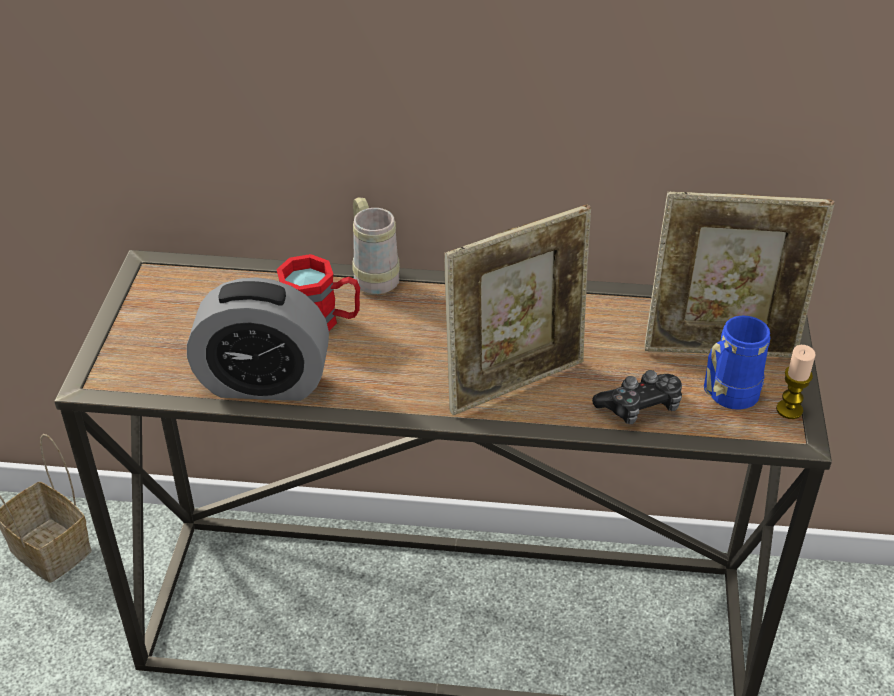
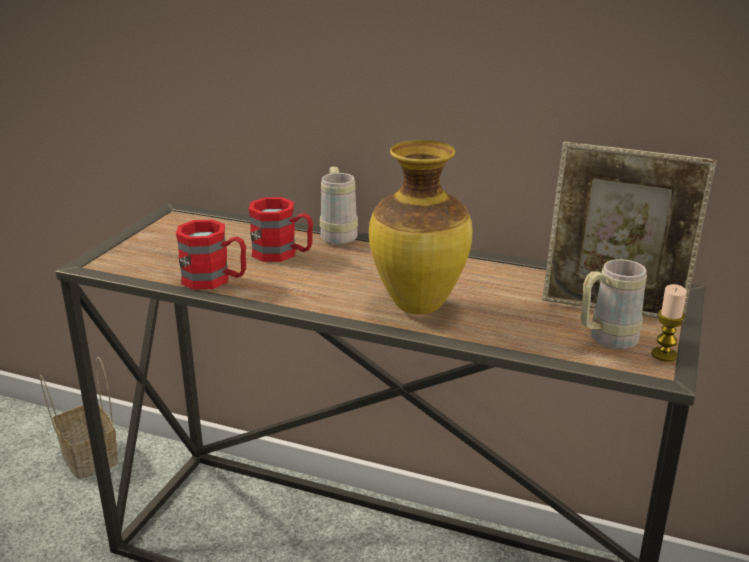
camera: 15 degrees right, 15 degrees down
alarm clock [187,277,329,401] -> red mug [176,220,246,290]
picture frame [444,205,591,415] -> vase [369,140,472,315]
game controller [592,370,682,424] -> none
blue mug [704,315,770,410] -> beige mug [581,259,647,349]

